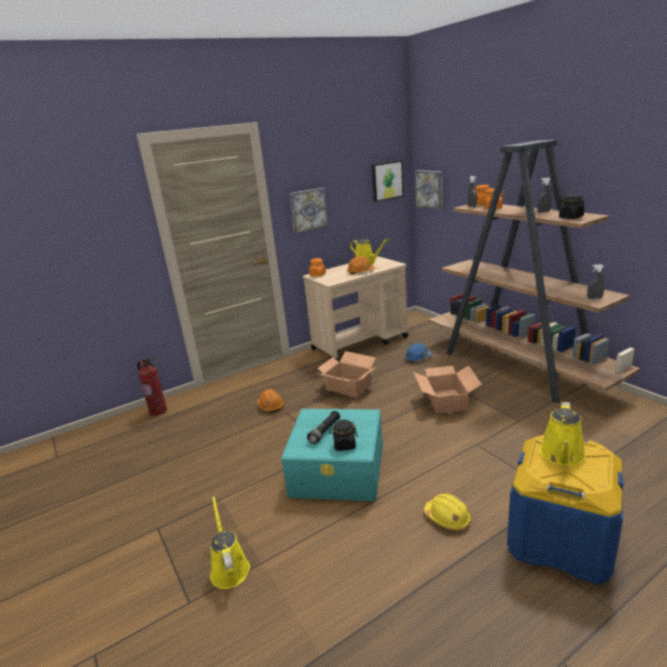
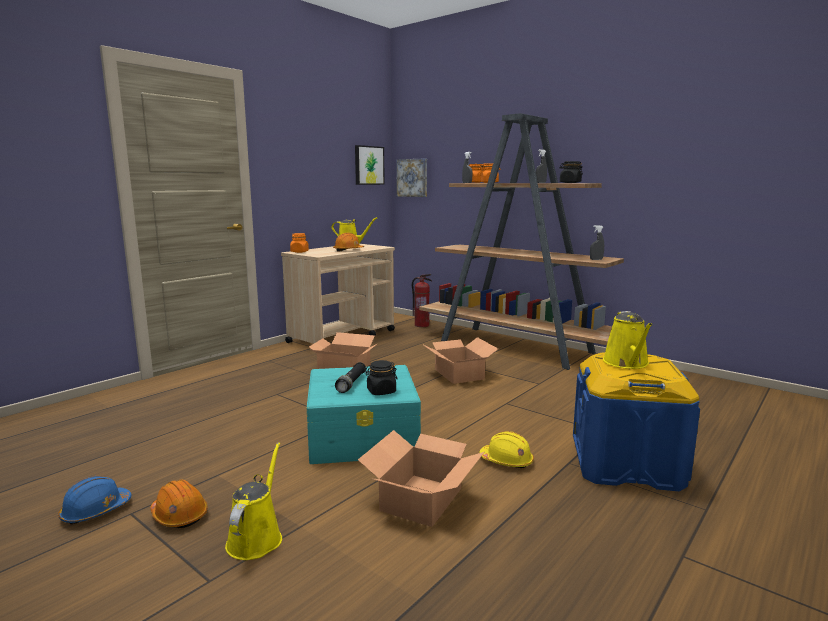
camera: 20 degrees left, 10 degrees down
fire extinguisher [138,358,167,416] -> fire extinguisher moved to [412,274,432,327]
yellow watering can [210,496,250,589] -> yellow watering can turned 45 degrees clockwise [225,442,282,560]
orange hard hat [257,389,284,412] -> orange hard hat moved to [150,479,208,528]
picture [289,188,328,233] -> none
blue hard hat [405,343,432,363] -> blue hard hat moved to [58,476,131,525]
none -> cardboard box [358,430,484,527]

